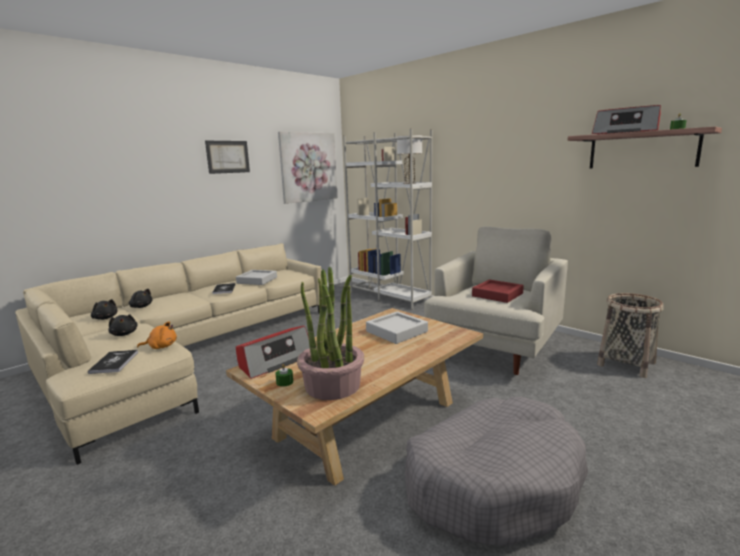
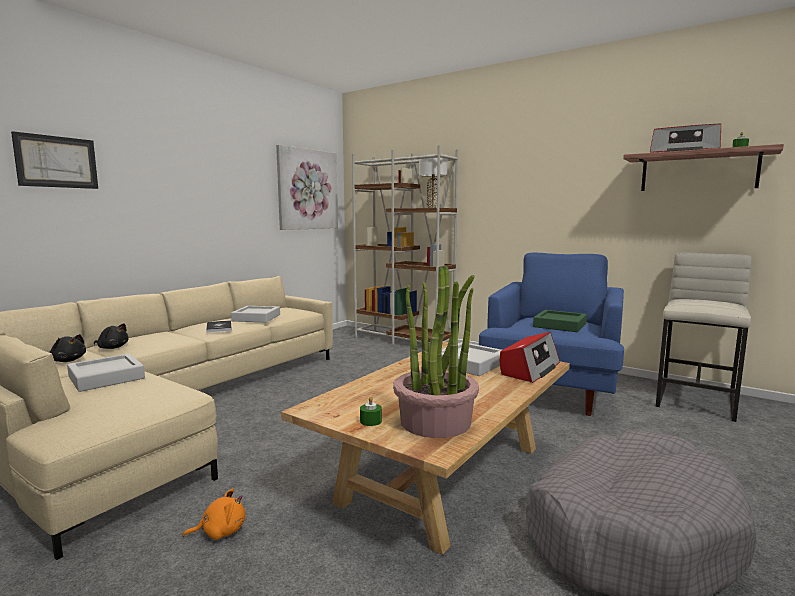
camera: 10 degrees left, 5 degrees down
book [88,350,138,374] -> none
black plush toy [108,314,138,336] -> grey tray [67,353,145,392]
orange plush toy [137,321,177,349] -> orange plush toy moved to [183,488,245,540]
picture [205,141,250,174] -> picture moved to [11,131,98,189]
radio [236,326,310,379] -> radio moved to [500,332,560,383]
white bookcase [343,128,433,309] -> brown bookcase [352,146,458,345]
beige armchair [424,227,568,375] -> blue armchair [479,253,624,416]
red tray [472,279,524,303] -> green tray [533,310,587,332]
basket [597,293,664,378] -> beige stool [656,253,752,422]

